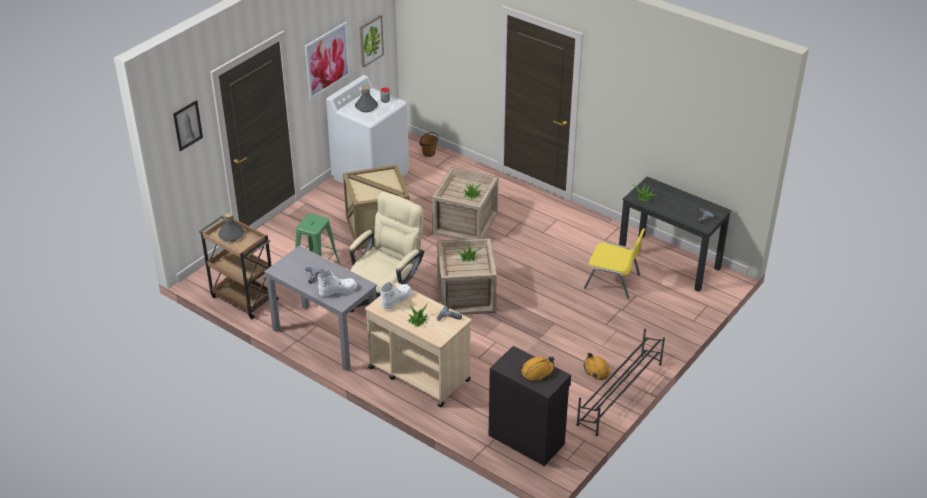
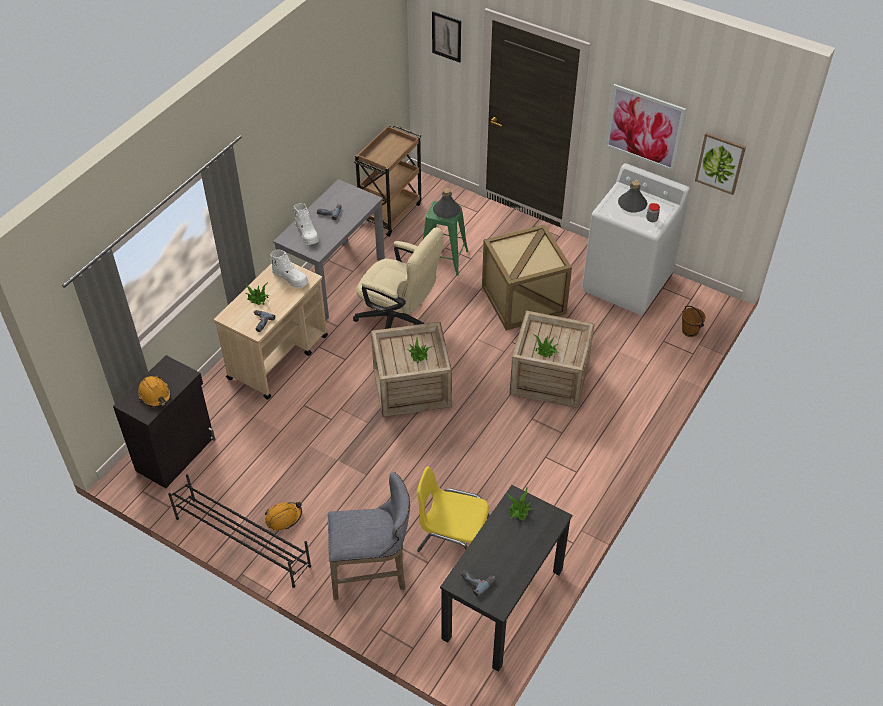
camera: 85 degrees right, 10 degrees up
grey bottle [218,213,244,242] -> grey bottle moved to [433,188,461,219]
yellow chair [584,228,645,299] -> yellow chair turned 90 degrees clockwise [417,467,489,552]
none -> grey stool [328,472,410,600]

